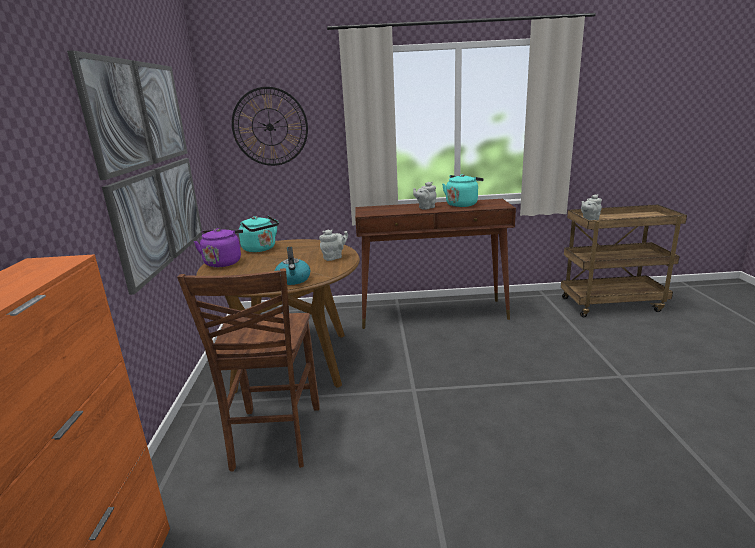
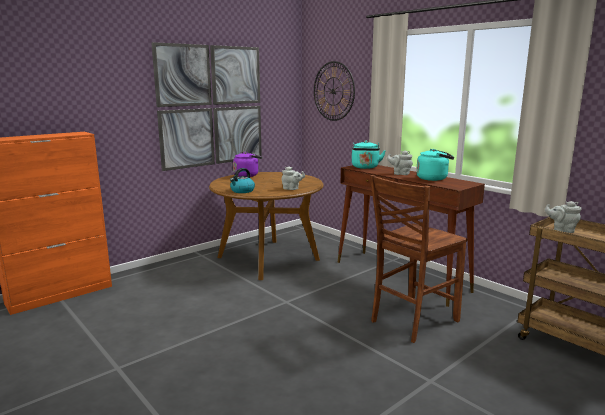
camera: 50 degrees right, 5 degrees down
brown chair [177,268,320,472] -> brown chair moved to [370,175,467,343]
turquoise kettle [239,216,279,252] -> turquoise kettle moved to [352,141,385,169]

